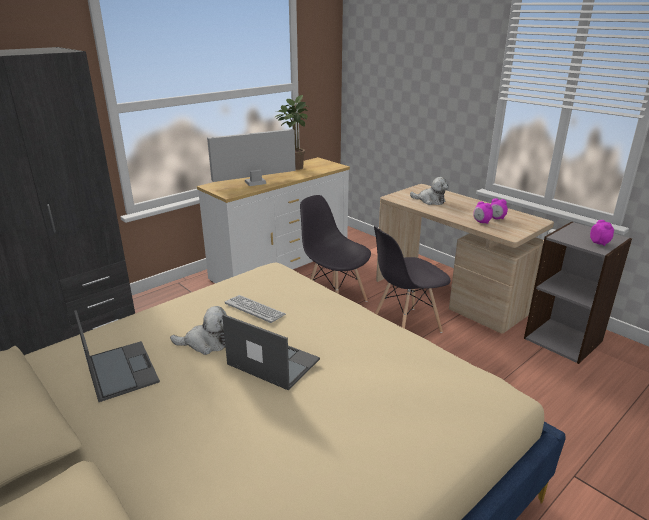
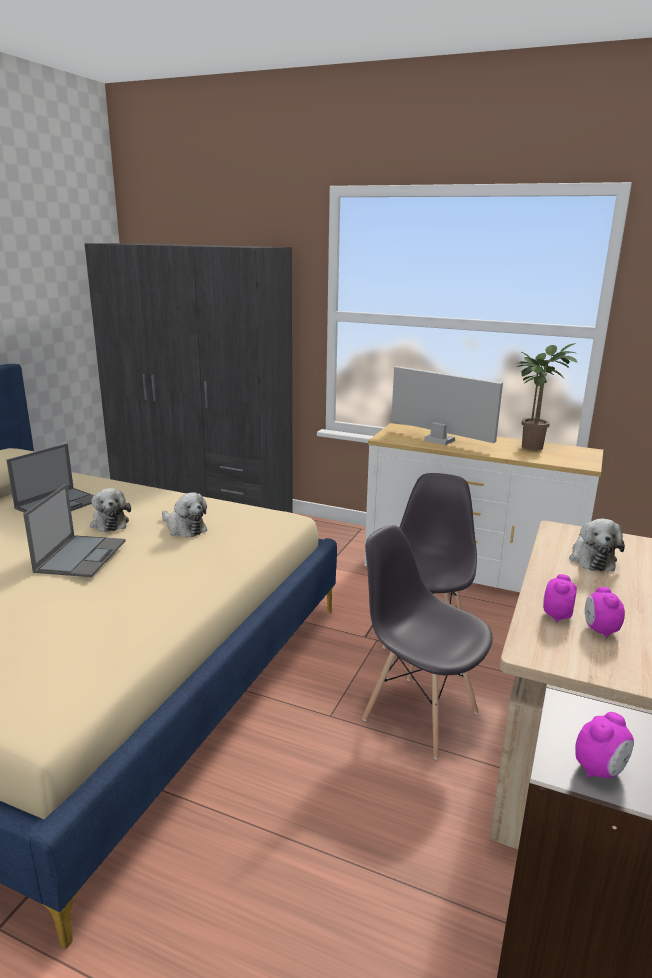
camera: 65 degrees right, 5 degrees down
keyboard [225,295,286,323] -> plush toy [162,492,207,537]

